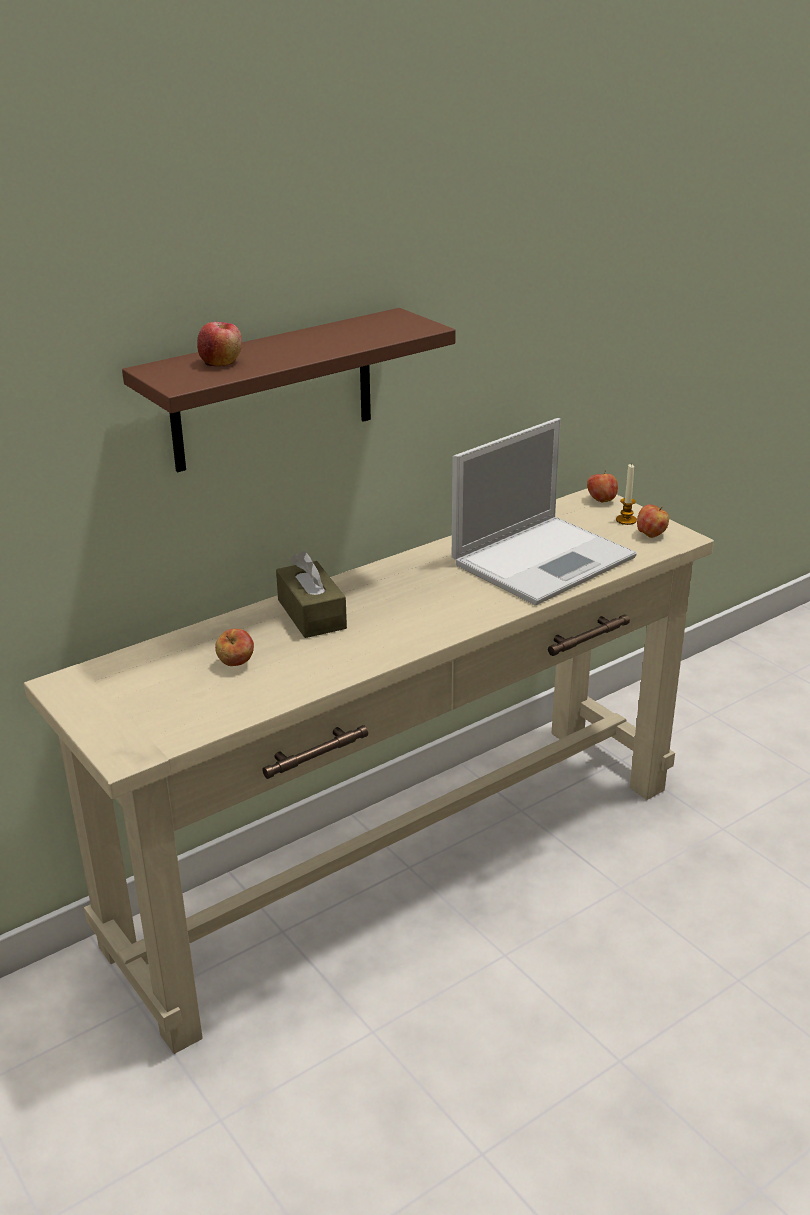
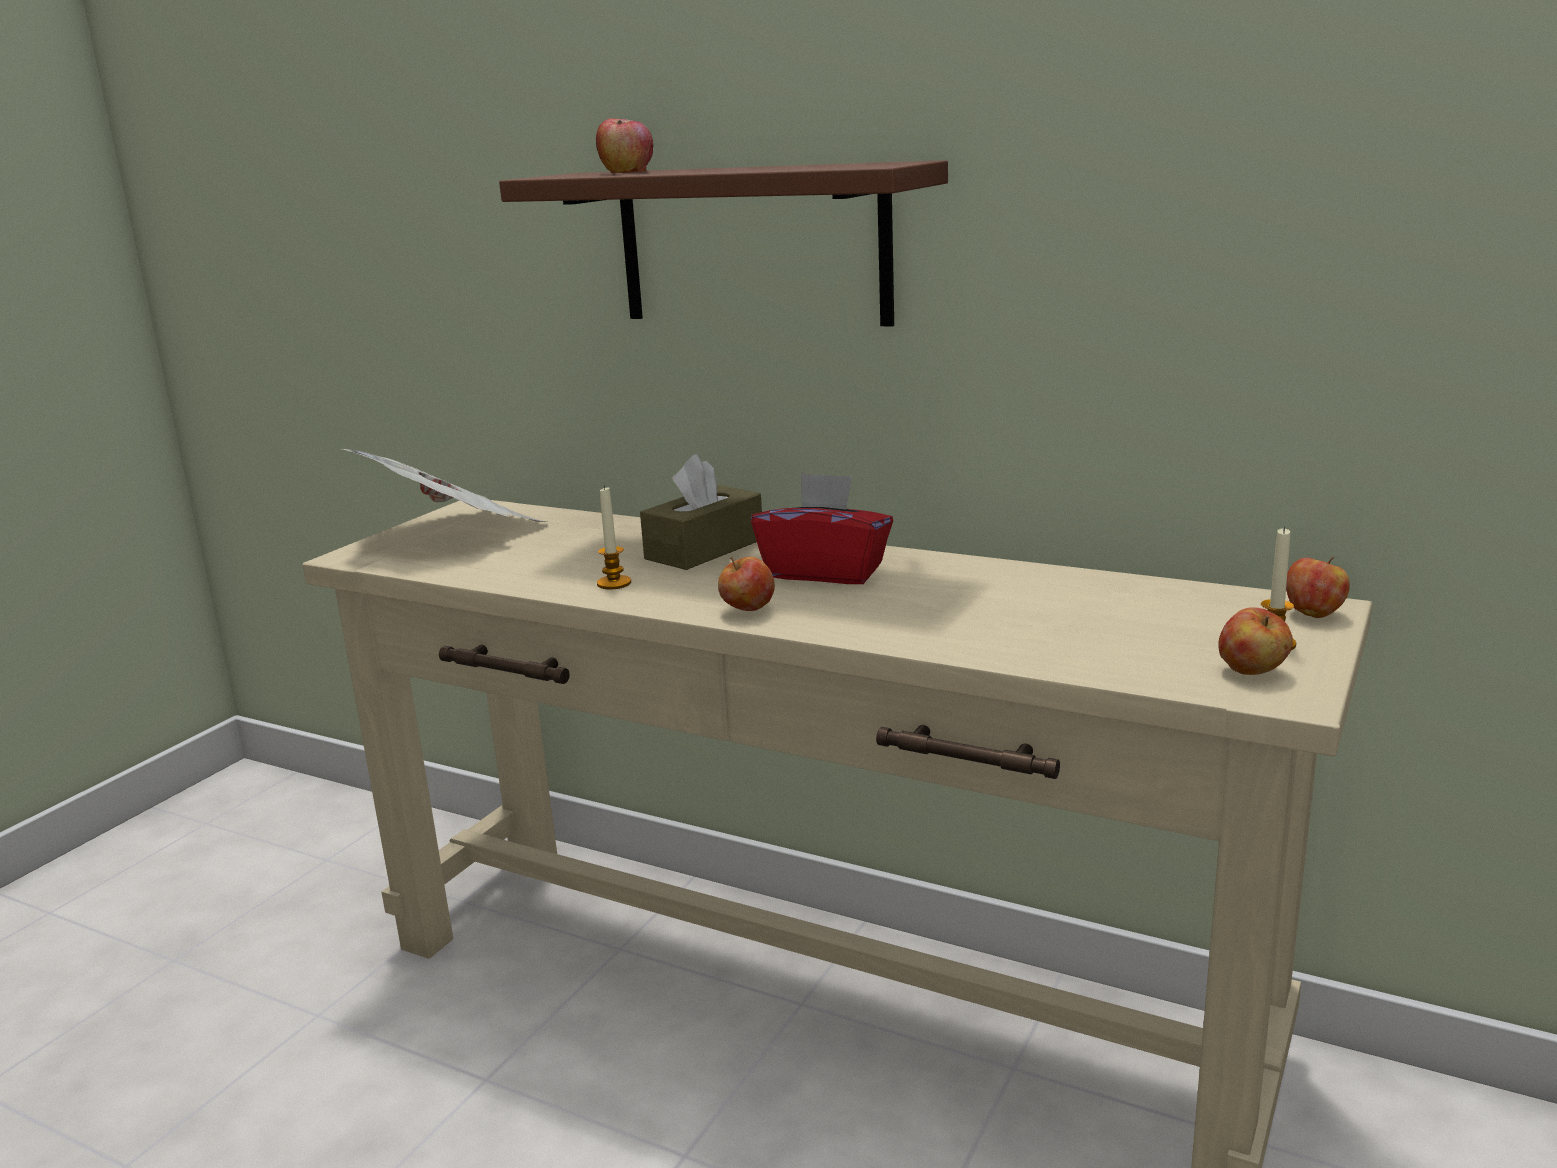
camera: 65 degrees right, 10 degrees down
apple [215,629,254,666] -> apple moved to [718,557,775,611]
laptop [452,418,637,606] -> none
none -> newspaper [343,449,547,522]
none -> candle [597,485,631,590]
none -> red tissue box [751,473,893,584]

